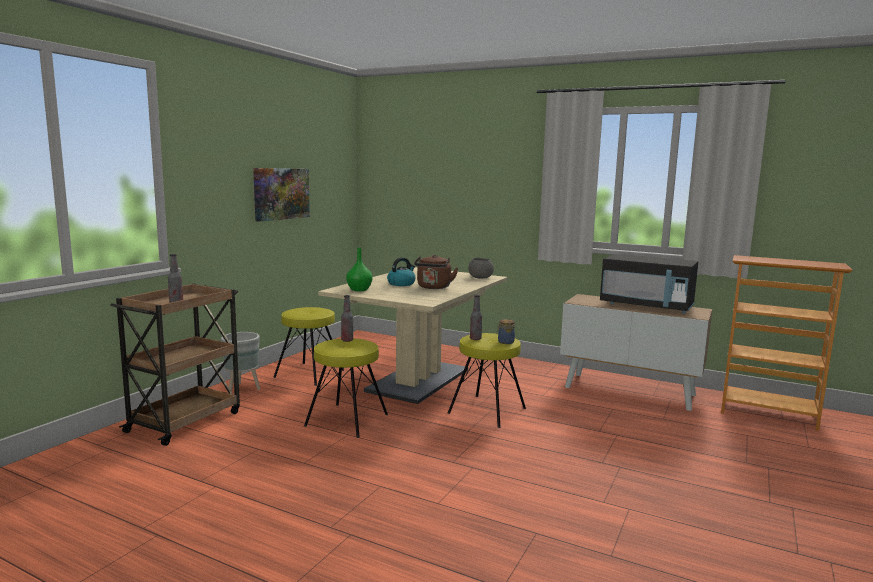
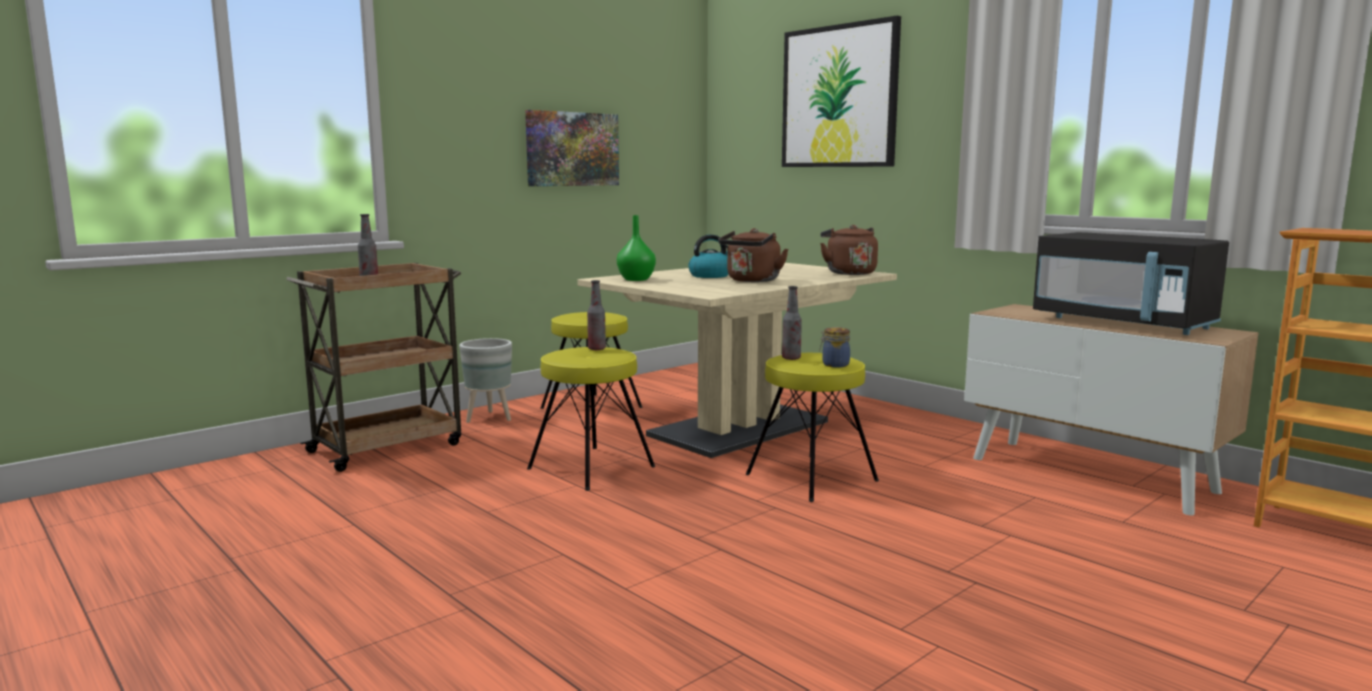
camera: 20 degrees right, 0 degrees up
grey bowl [468,258,494,278] -> brown kettle [820,225,878,275]
none -> picture [782,16,901,167]

